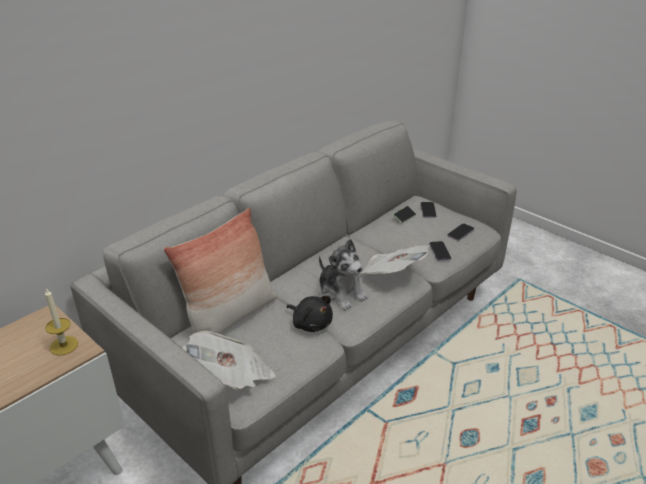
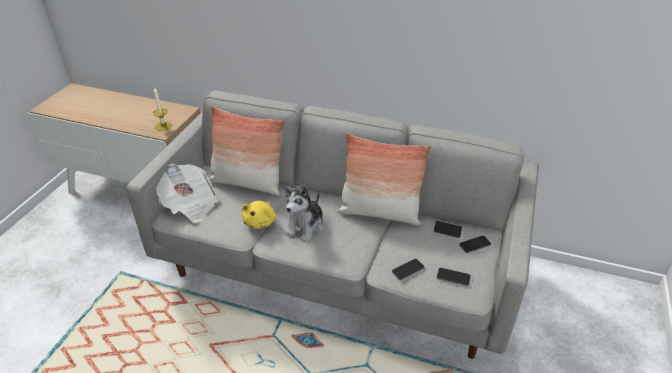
camera: 65 degrees right, 5 degrees up
black plush toy [287,296,333,332] -> yellow plush toy [242,201,276,229]
newspaper [360,245,430,274] -> none
none -> pillow [337,133,431,225]

